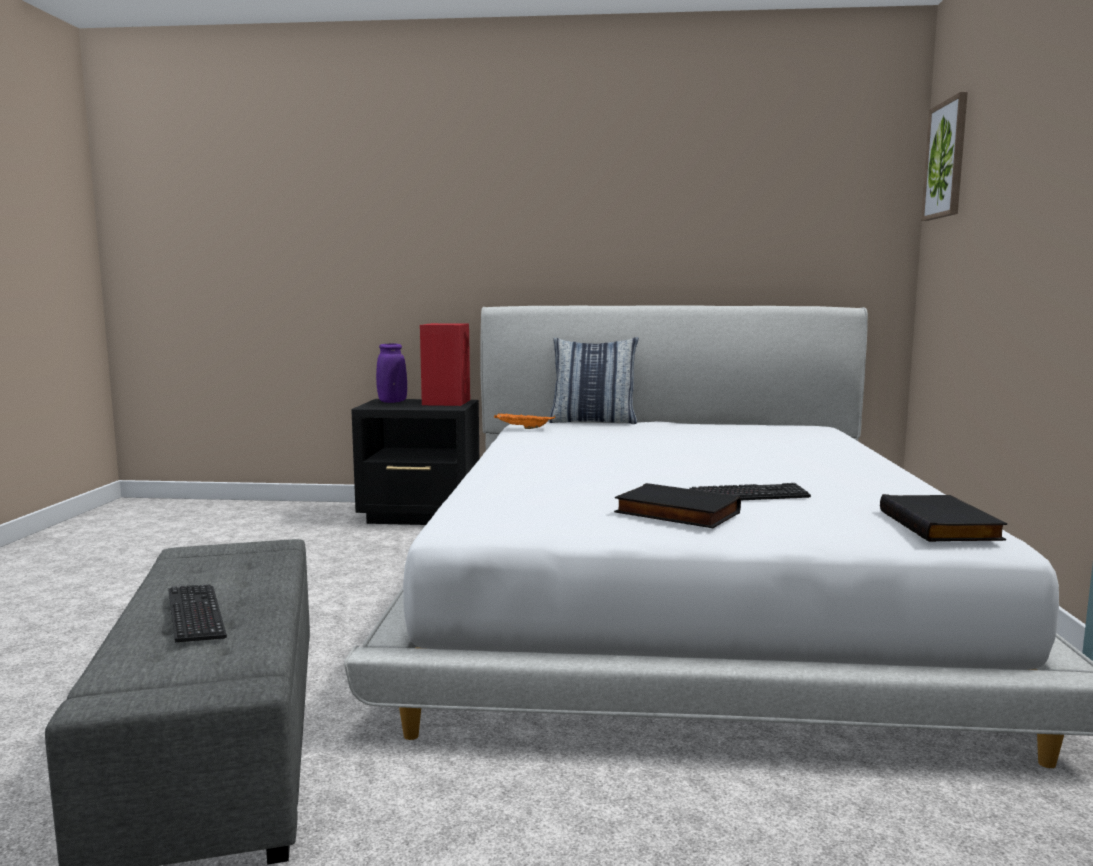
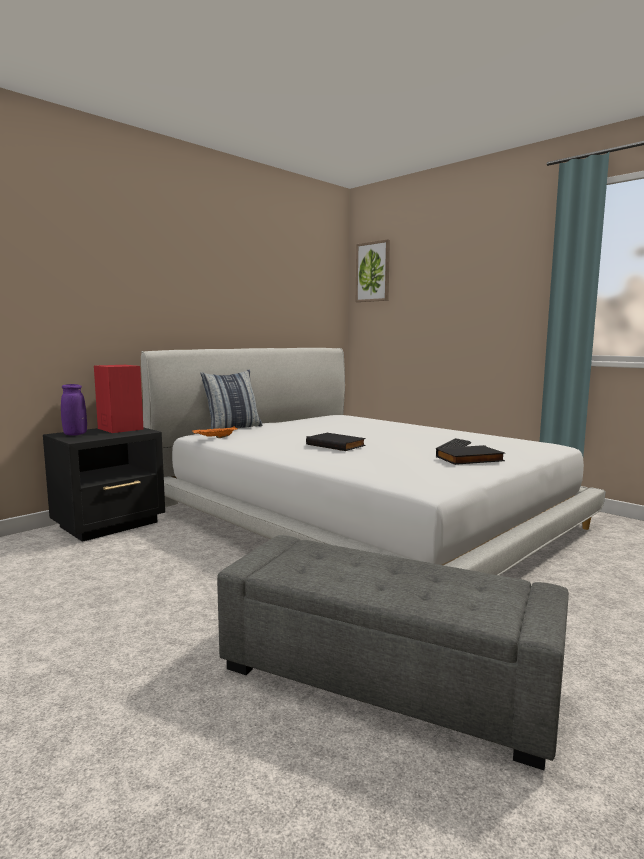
camera: 50 degrees left, 0 degrees up
keyboard [168,585,227,642] -> none
black book [880,494,1007,542] -> black book moved to [306,433,366,451]

